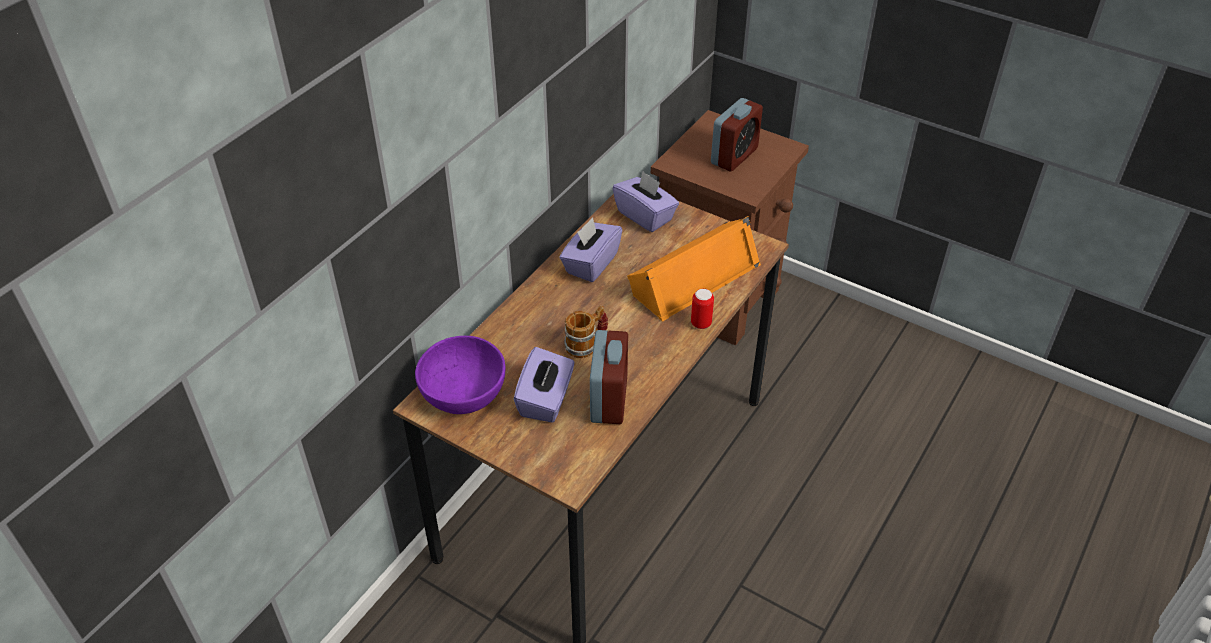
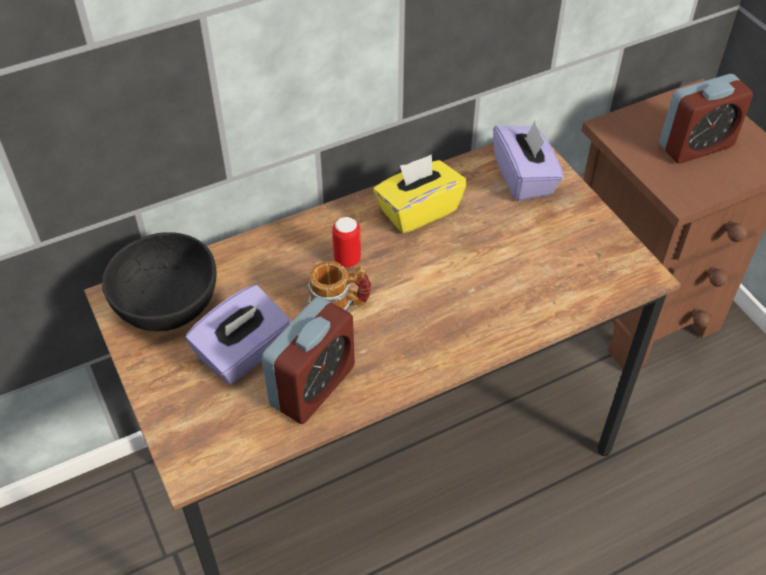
camera: 30 degrees right, 5 degrees up
purple bowl [415,336,505,414] -> black bowl [102,232,217,331]
purple tissue box [560,217,622,282] -> yellow tissue box [373,154,467,234]
orange speaker [627,216,761,322] -> none
can [691,289,714,329] -> can moved to [332,217,361,268]

